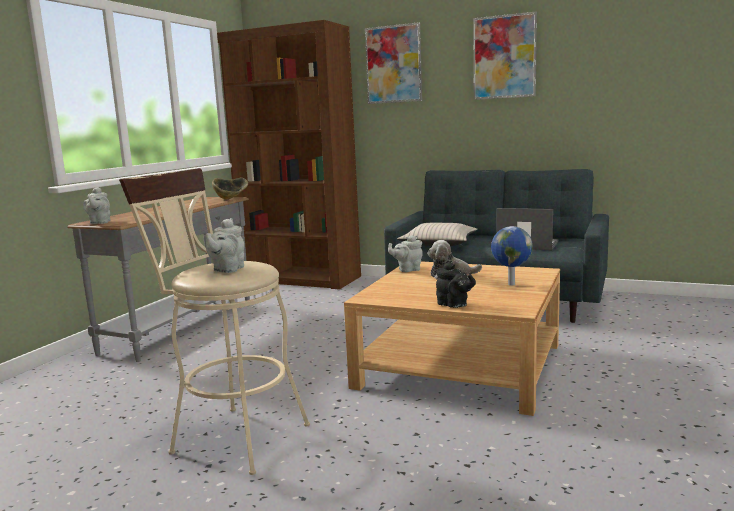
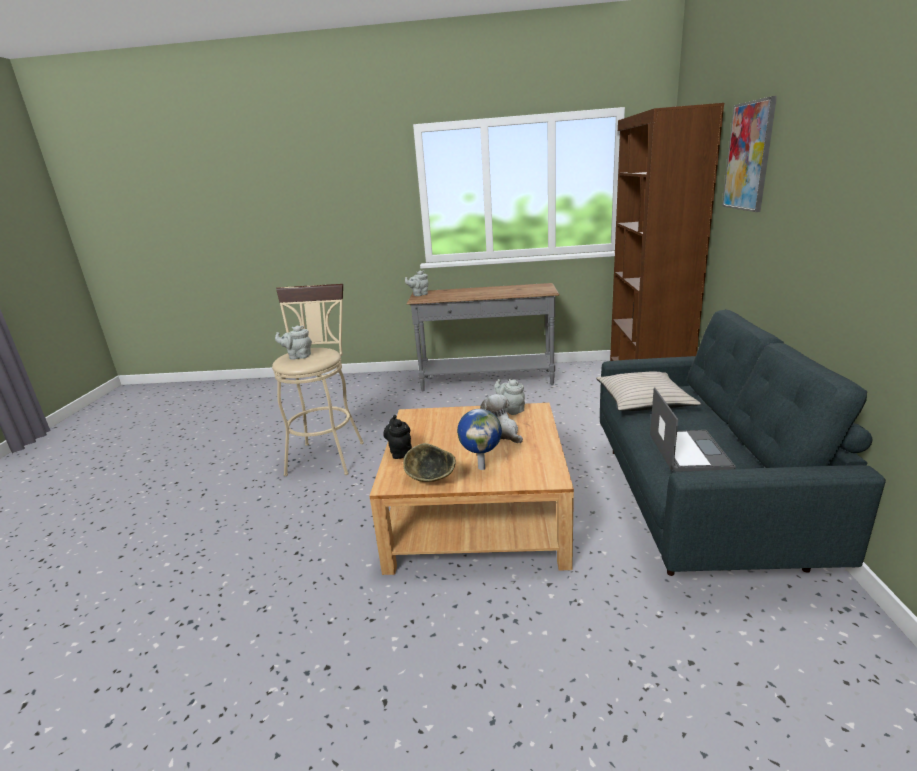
camera: 70 degrees right, 10 degrees up
bowl [212,177,248,199] -> bowl moved to [403,443,456,482]
black teapot [436,262,476,308] -> black teapot turned 135 degrees clockwise [383,415,412,459]
picture [473,11,537,100] -> none

